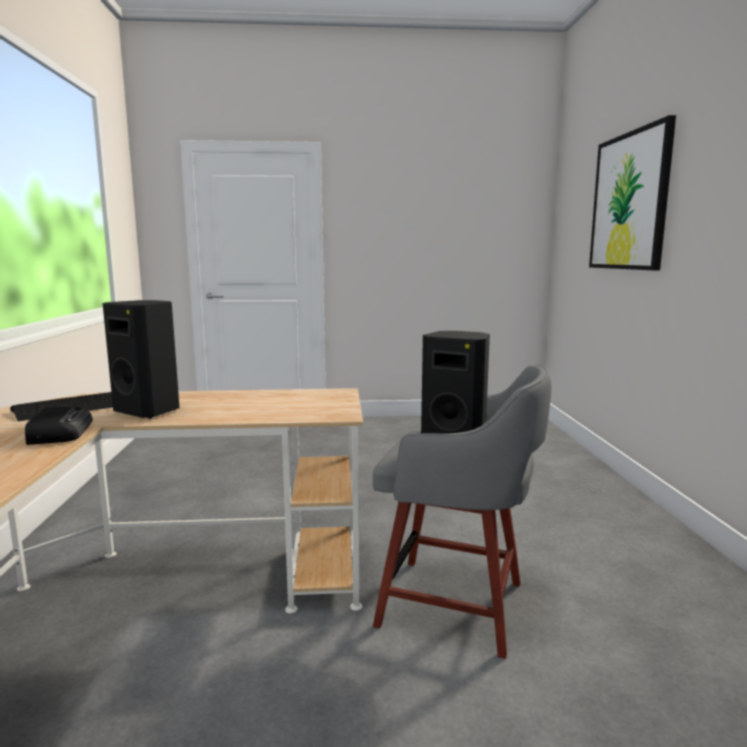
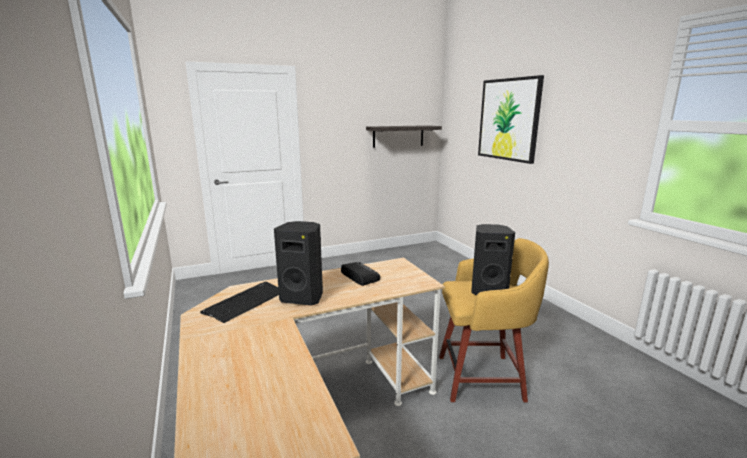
camera: 20 degrees left, 5 degrees up
radio [25,407,93,445] -> radio moved to [341,262,380,286]
grey stool [373,365,552,659] -> yellow stool [439,238,549,402]
none -> shelf [366,125,442,148]

